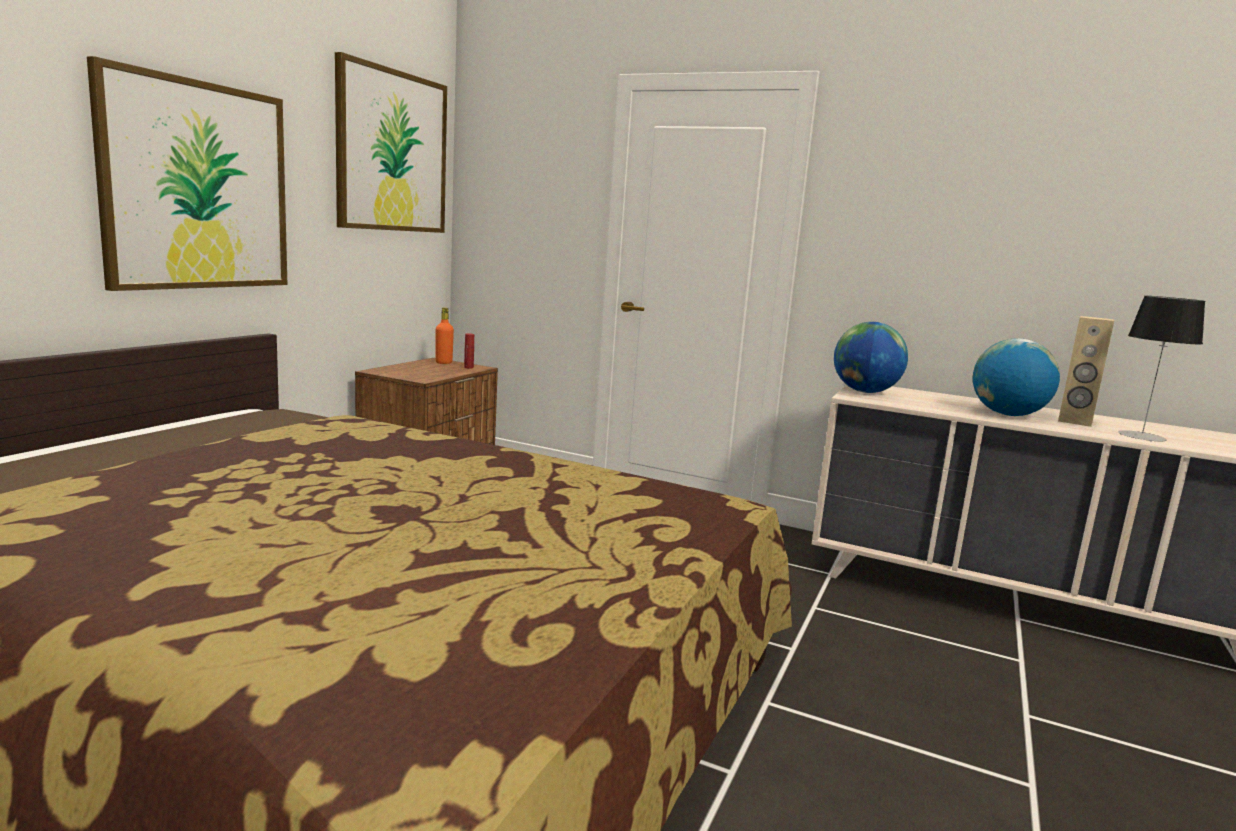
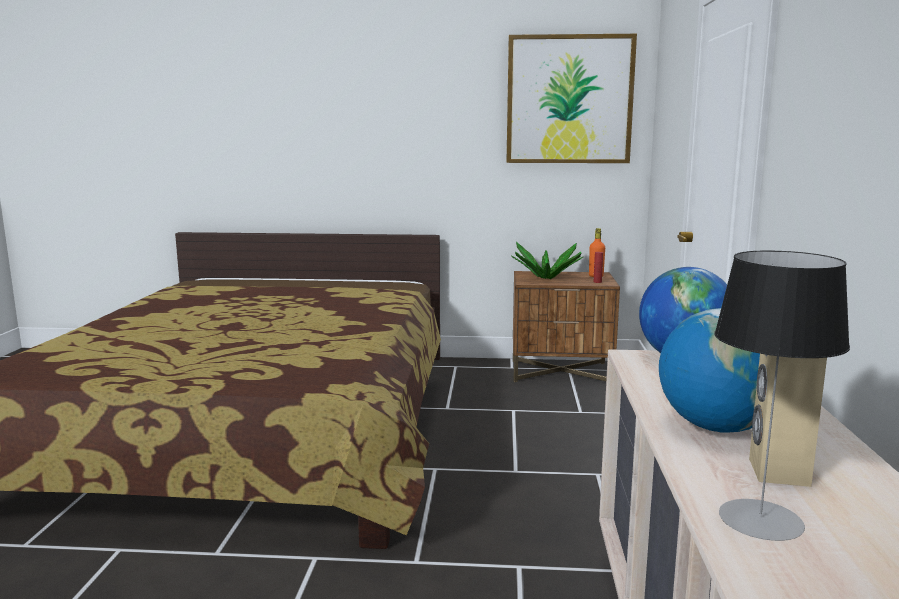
camera: 70 degrees right, 0 degrees up
picture [87,56,287,291] -> none
none -> potted plant [511,242,583,279]

